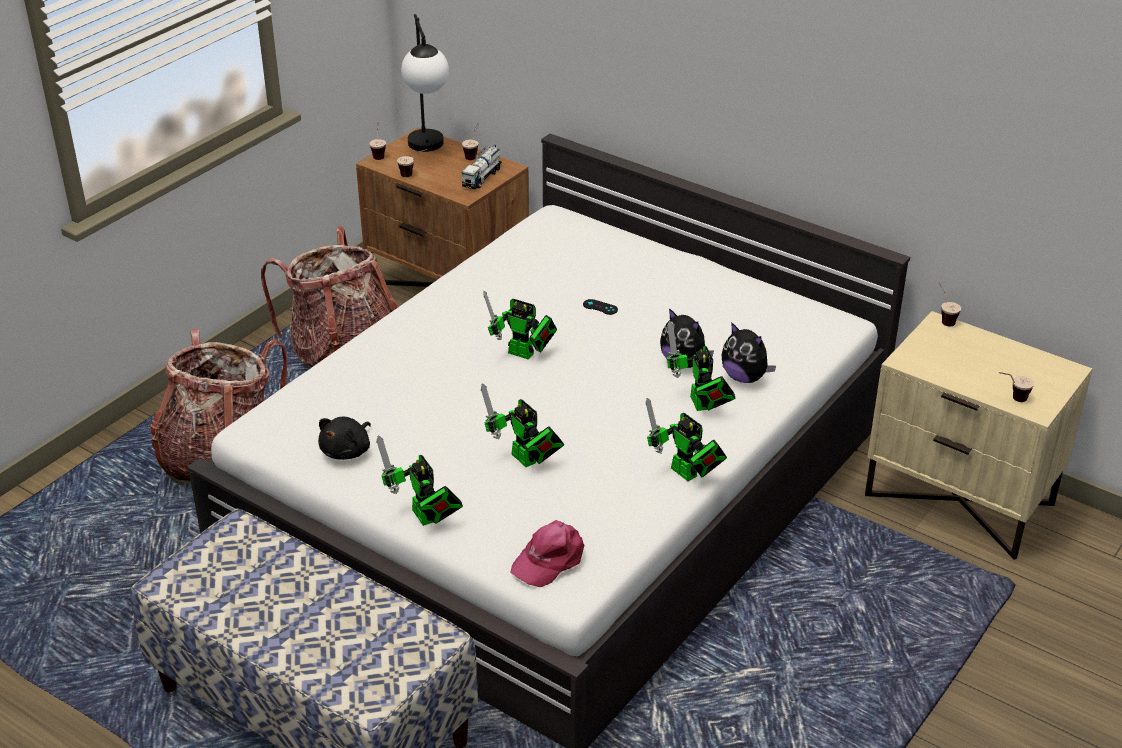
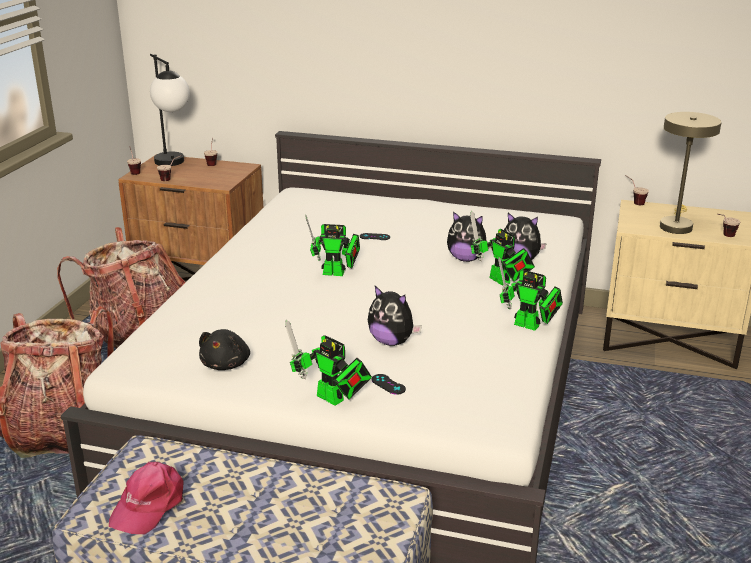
camera: 20 degrees left, 10 degrees down
toy truck [462,145,502,189] -> none
toy robot [481,384,564,467] -> plush toy [368,286,422,346]
pink cap [511,520,584,587] -> pink cap moved to [109,462,184,534]
none -> black game controller [371,374,406,395]
none -> beige table lamp [660,112,721,234]

